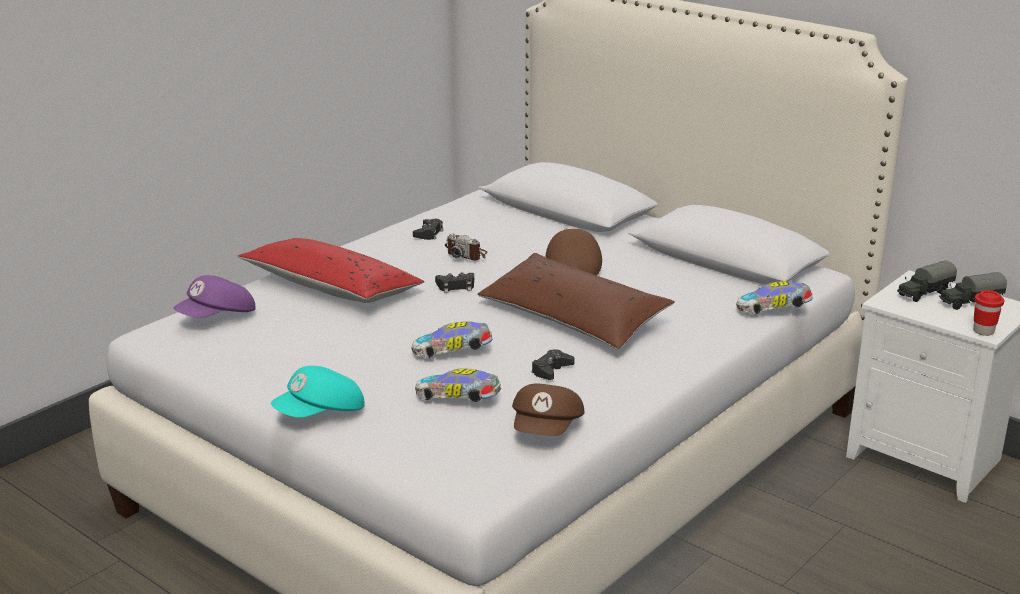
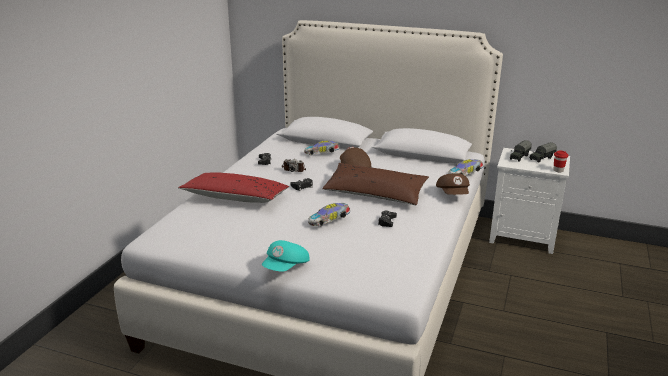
camera: 20 degrees left, 0 degrees up
purple cap [173,275,256,318] -> none
toy car [415,368,501,402] -> toy car moved to [304,141,340,155]
brown cap [512,383,585,436] -> brown cap moved to [436,173,470,195]

